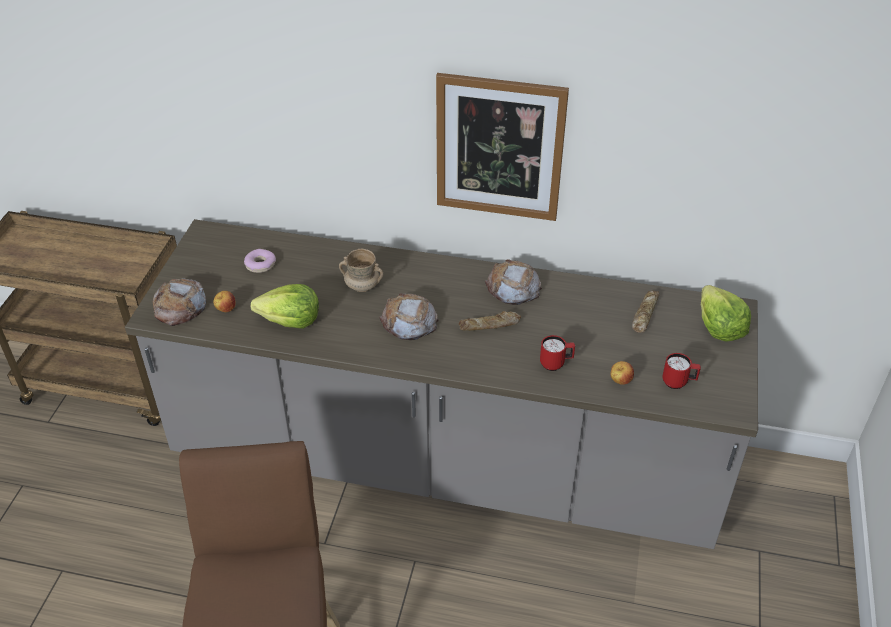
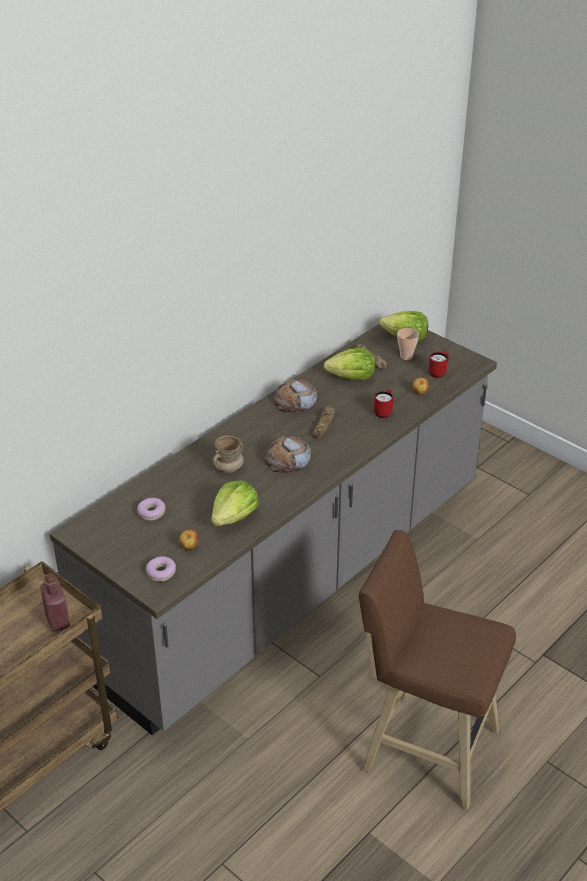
camera: 60 degrees left, 5 degrees down
bread [153,278,206,326] -> donut [146,556,176,582]
picture [436,73,569,221] -> none
none -> red bottle [40,573,70,632]
none -> lettuce [324,348,375,380]
none -> cup [397,328,419,360]

